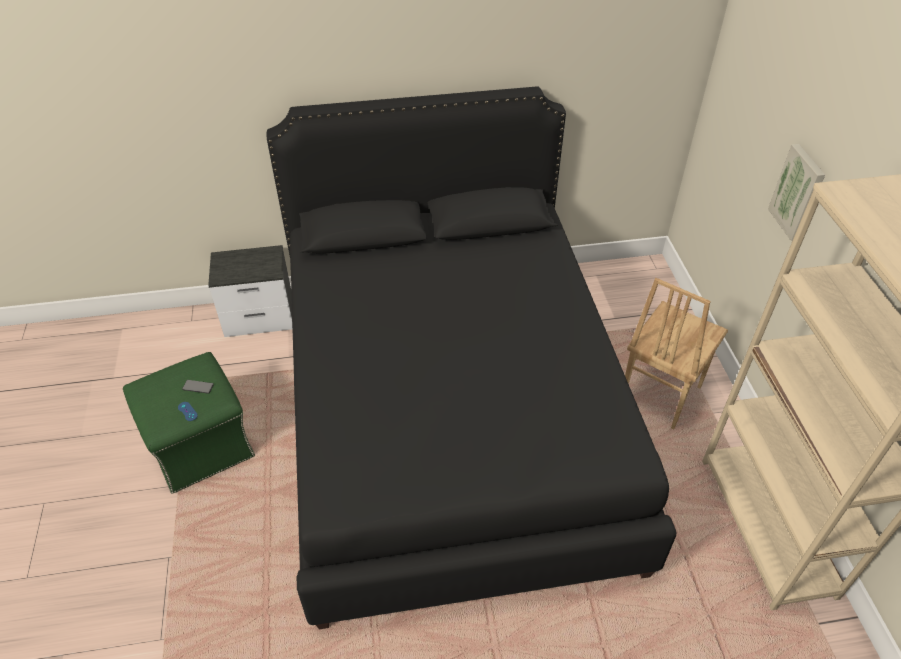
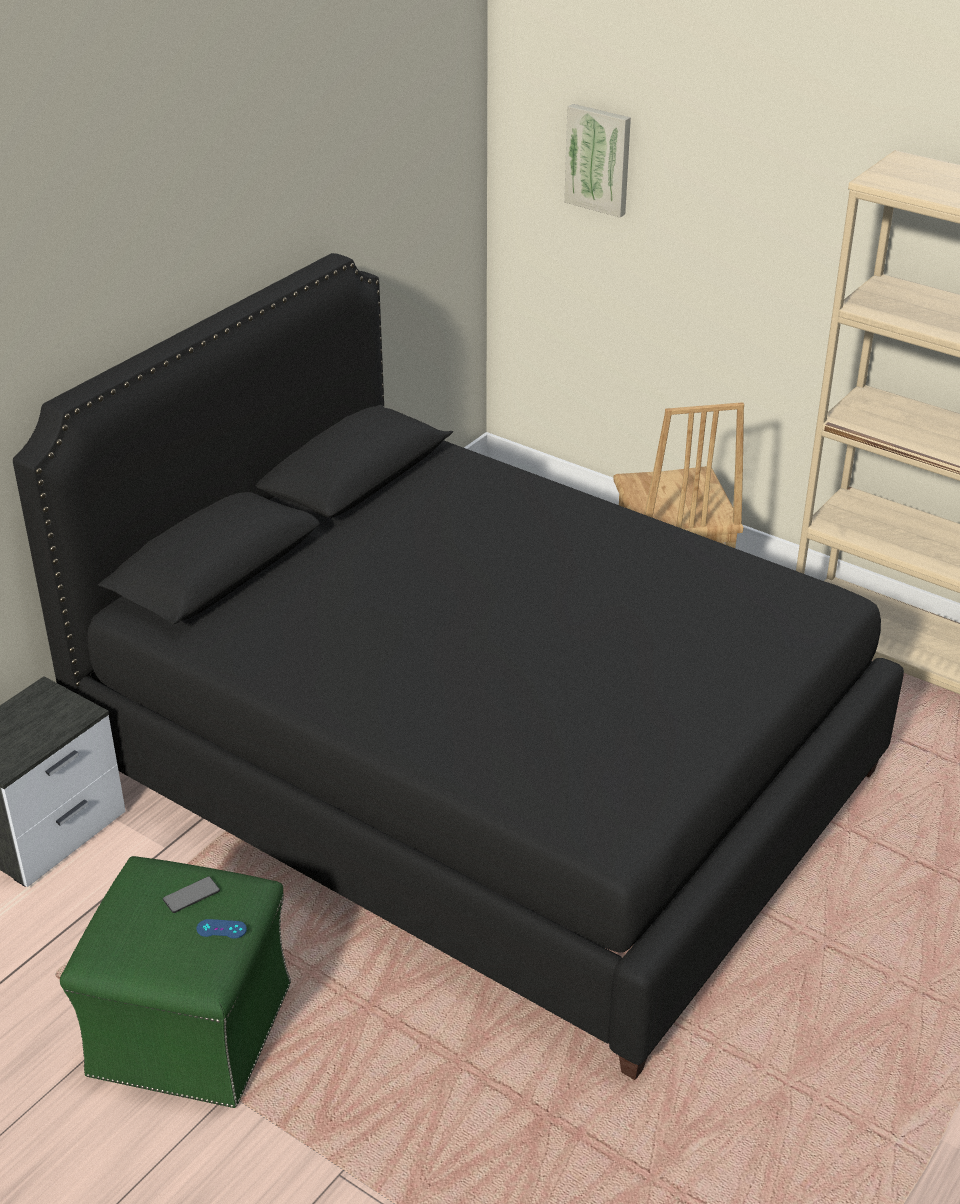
camera: 45 degrees left, 10 degrees down
picture [768,144,825,241] -> picture moved to [564,104,631,217]

